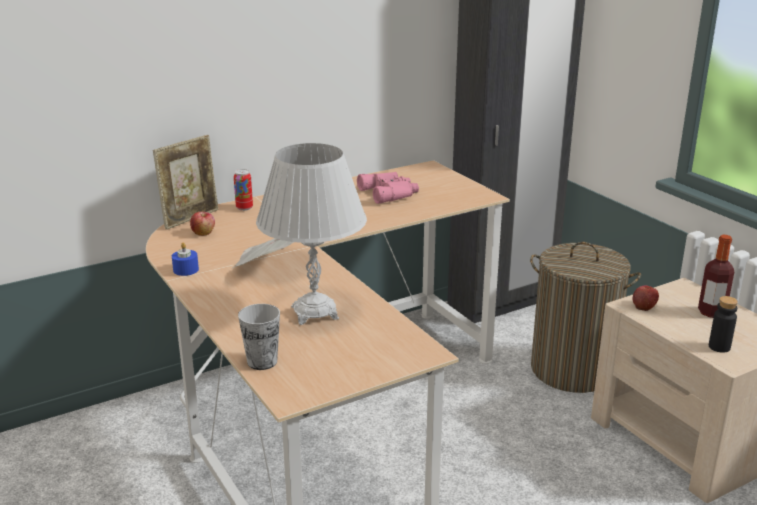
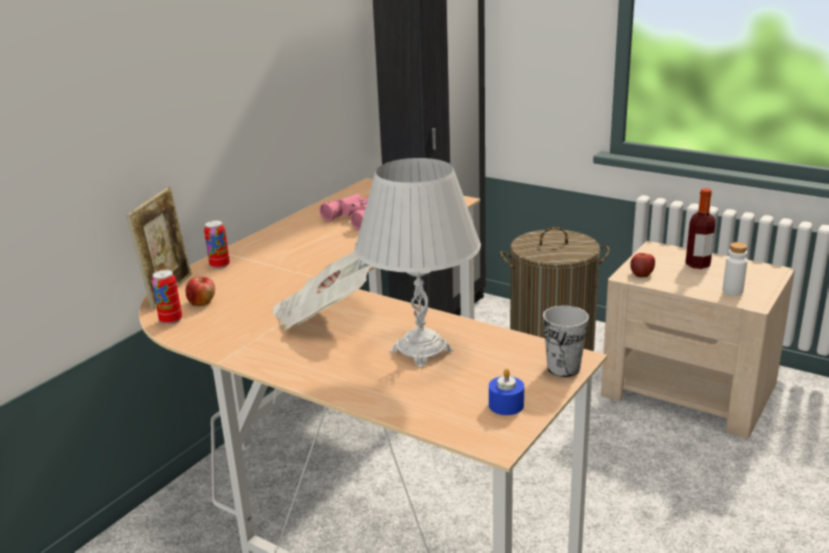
camera: 25 degrees left, 0 degrees up
blue candle [172,242,199,276] -> blue candle moved to [489,369,524,415]
cup [238,304,280,370] -> cup moved to [543,306,589,377]
black bottle [709,296,738,353] -> white bottle [722,242,747,296]
none -> can [152,269,182,325]

